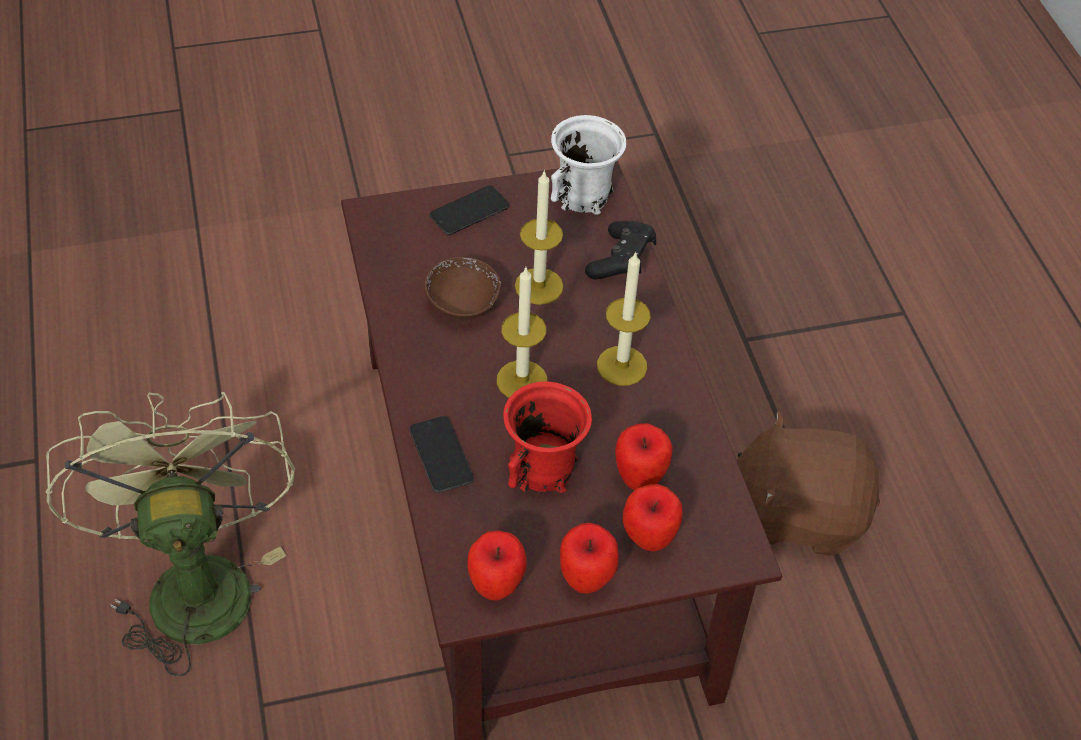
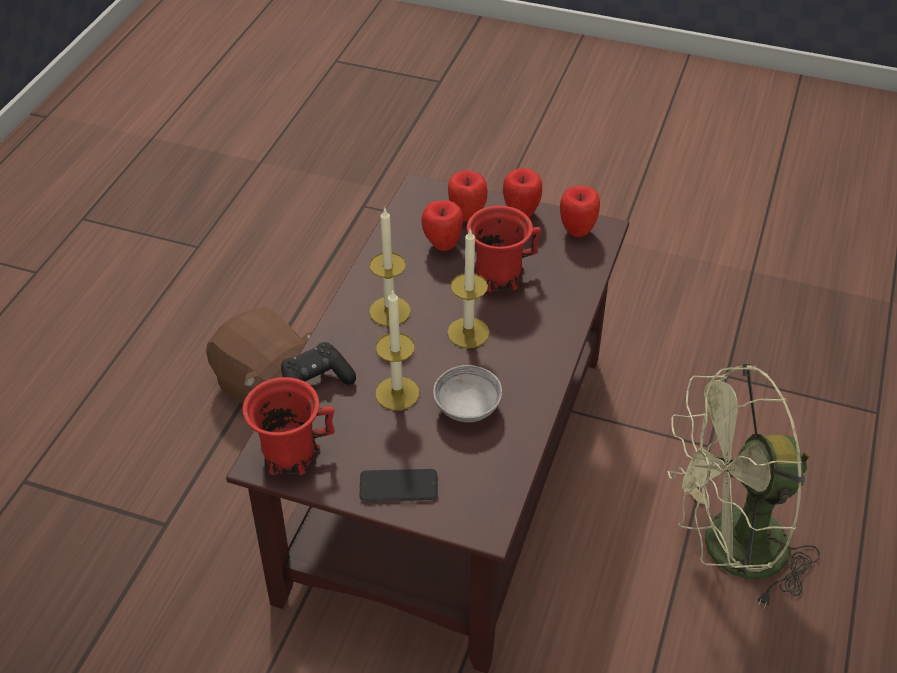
camera: 145 degrees left, 5 degrees down
green fan [46,392,295,676] -> green fan turned 60 degrees clockwise [667,364,820,608]
phone [409,416,474,493] -> none
brown bowl [425,257,501,320] -> grey bowl [433,365,502,422]
white mug [551,115,626,215] -> red mug [243,377,335,475]

